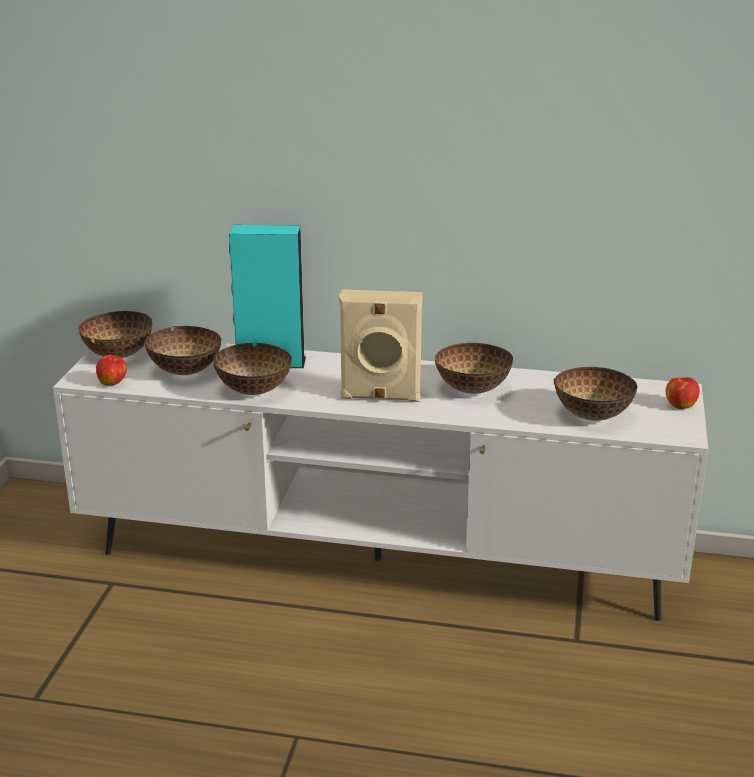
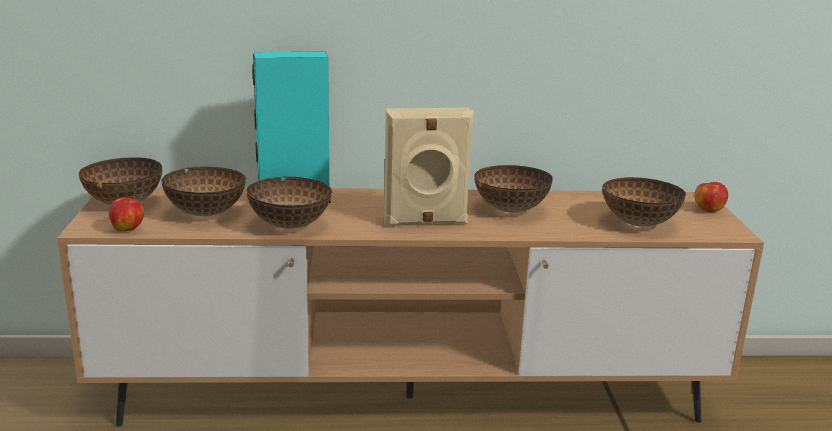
camera: 15 degrees left, 5 degrees down
white tv stand [53,343,708,621] -> brown tv stand [57,186,764,427]

